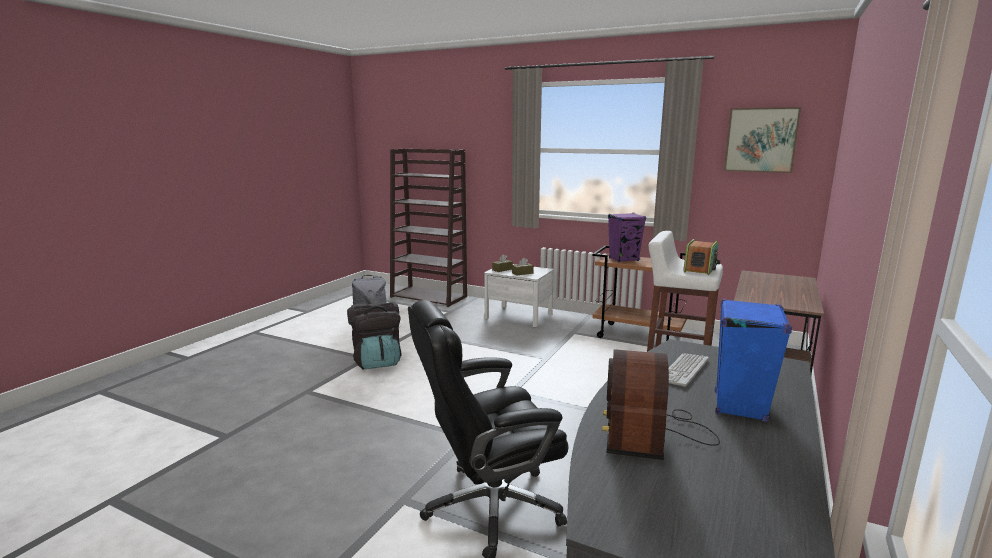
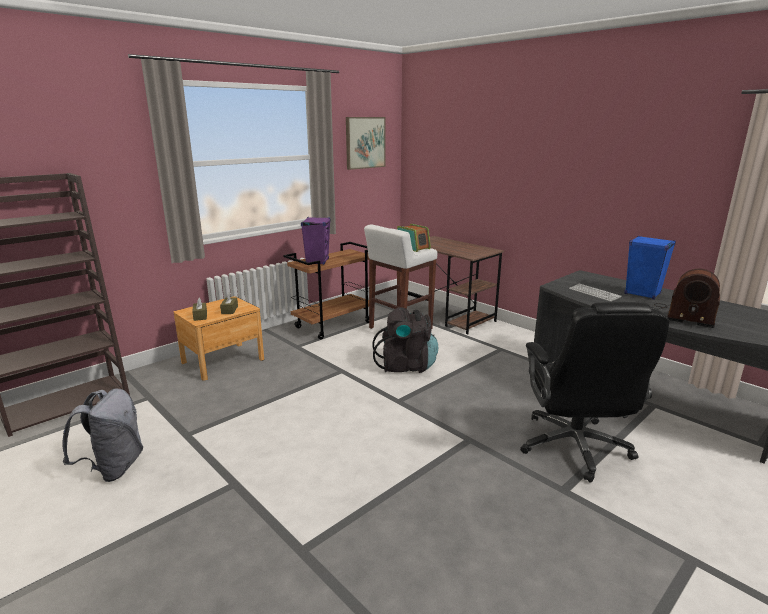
camera: 70 degrees left, 5 degrees up
black backpack [347,302,402,369] -> black backpack moved to [372,307,438,373]
white nightstand [484,264,554,327] -> brown nightstand [174,296,264,381]

